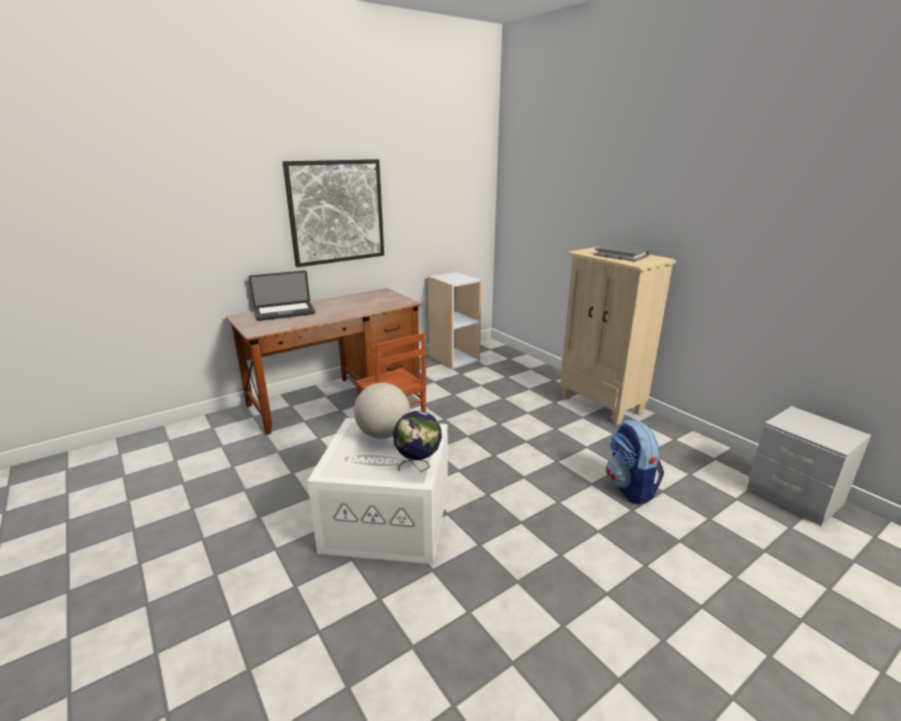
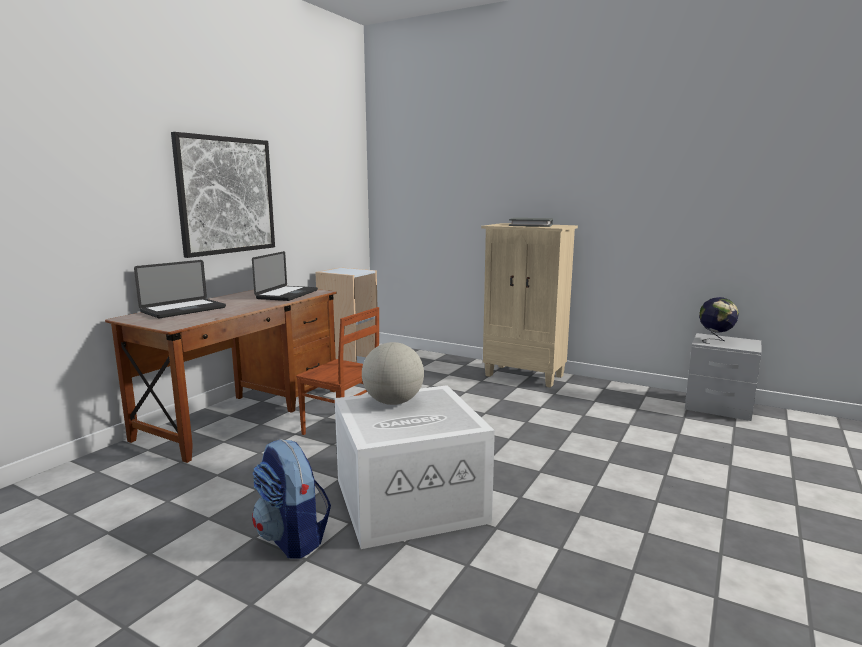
camera: 25 degrees left, 10 degrees down
globe [393,411,442,472] -> globe moved to [699,297,739,344]
backpack [606,419,664,505] -> backpack moved to [252,439,331,559]
none -> laptop [252,251,318,301]

